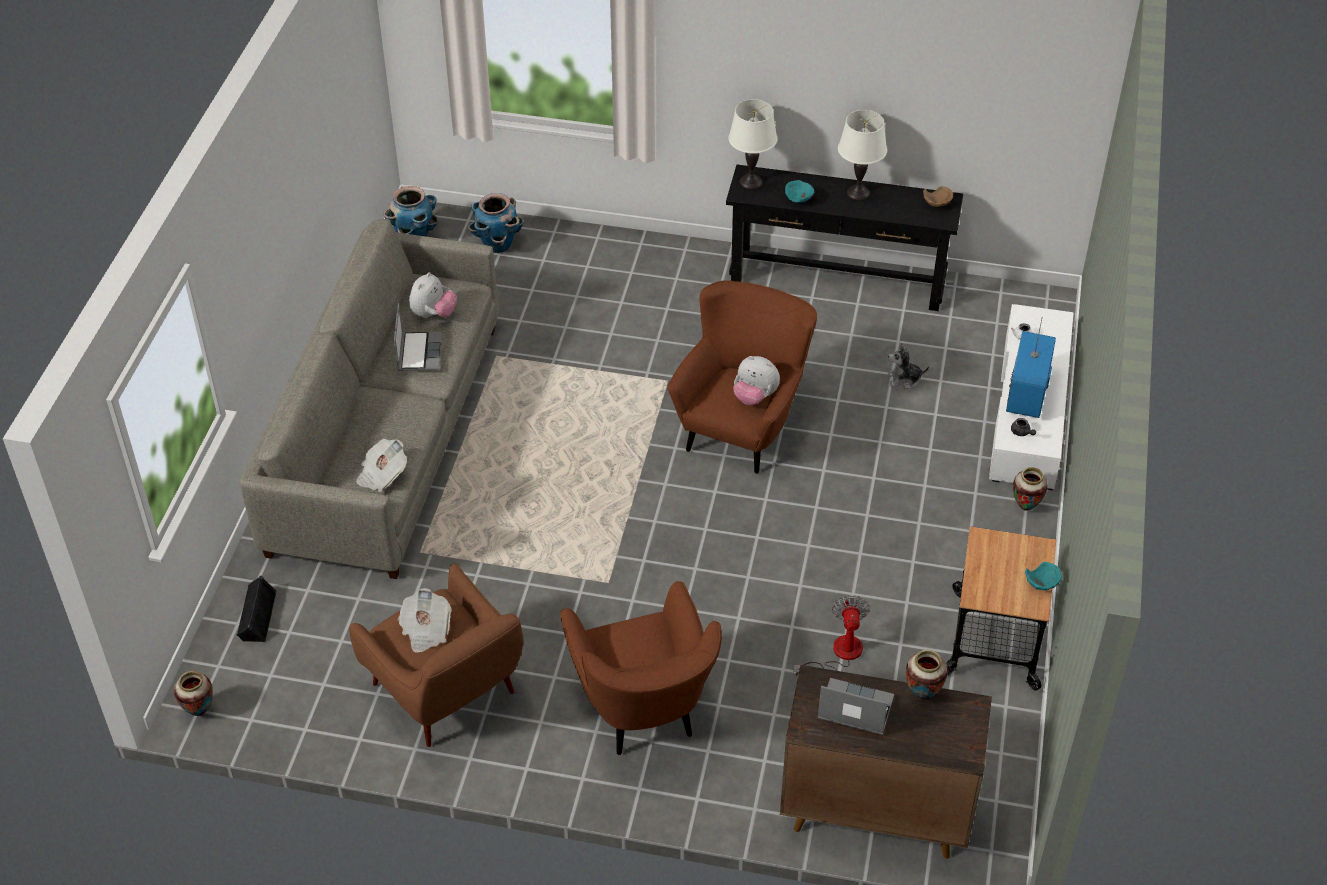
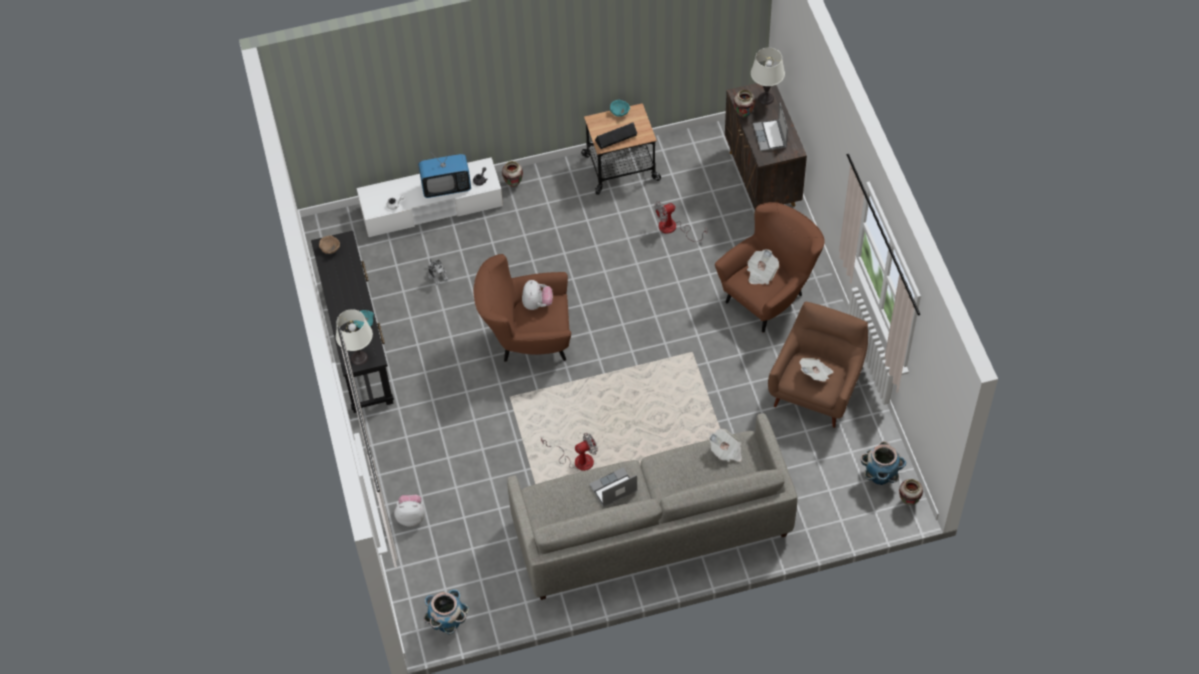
camera: 115 degrees left, 10 degrees up
black speaker [237,576,277,642] -> black speaker moved to [595,122,637,149]
plush toy [409,272,457,318] -> plush toy moved to [394,495,425,527]
planter [468,193,524,253] -> planter moved to [860,441,906,485]
white table lamp [838,110,887,200] -> white table lamp moved to [751,47,785,105]
none -> fan [541,433,598,471]
none -> newspaper [747,249,779,284]

